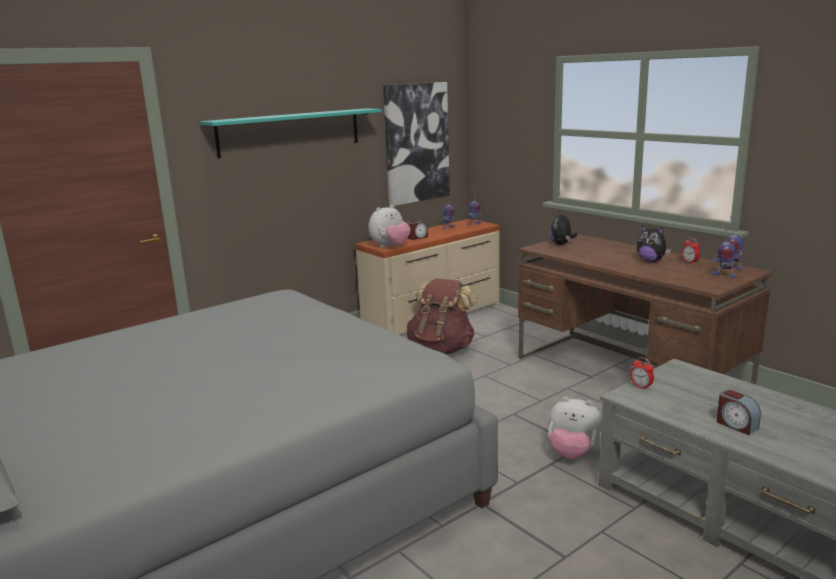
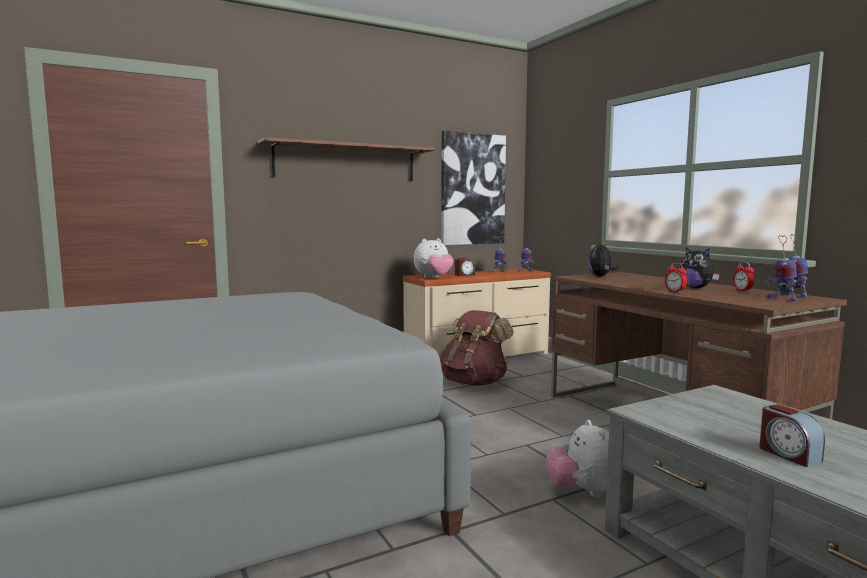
camera: 10 degrees right, 10 degrees down
turquoise shelf [199,108,382,158] -> brown shelf [258,137,435,181]
plush toy [548,397,602,460] -> plush toy turned 45 degrees clockwise [546,420,609,498]
alarm clock [630,357,654,390] -> alarm clock moved to [665,263,687,293]

